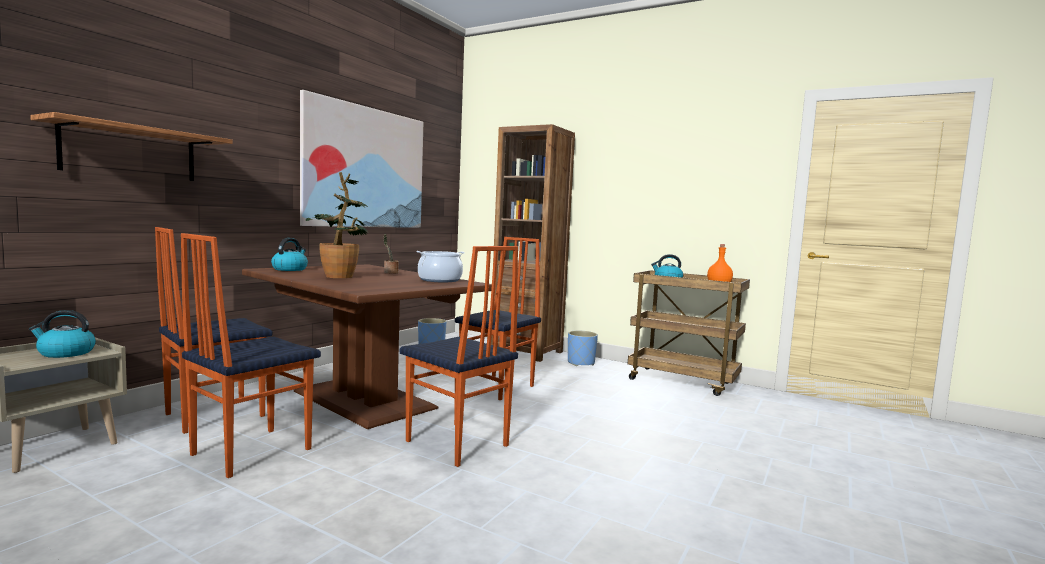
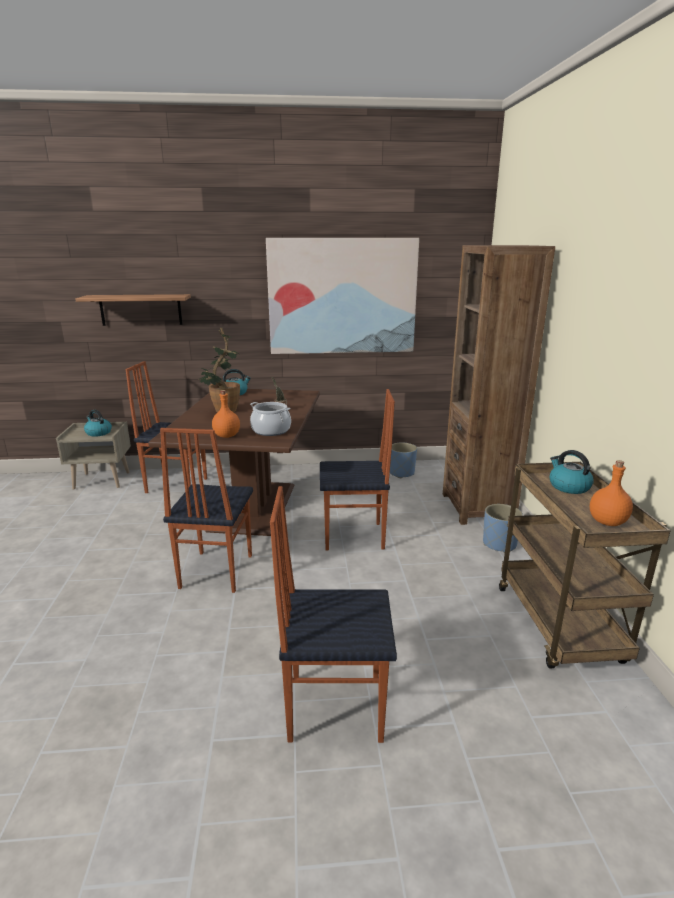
camera: 55 degrees right, 15 degrees up
chair [181,233,321,478] -> chair moved to [270,486,397,743]
none -> orange bottle [212,390,240,438]

